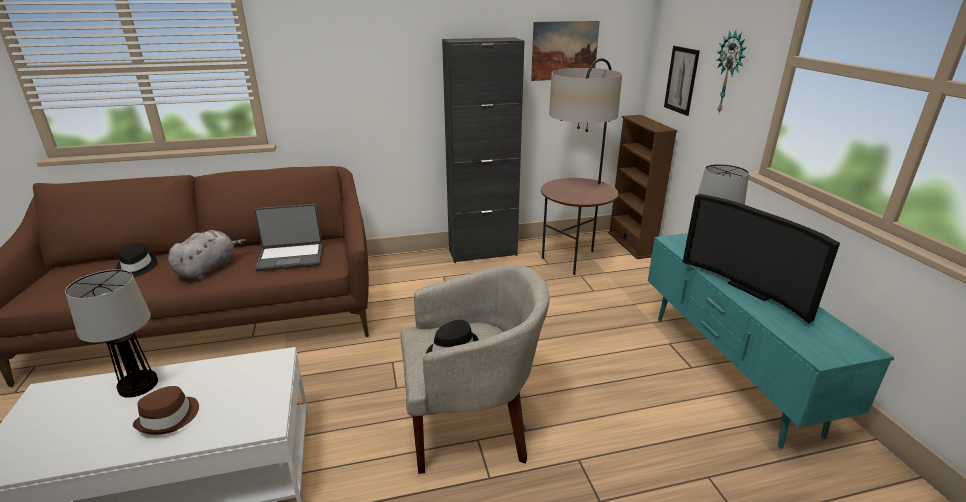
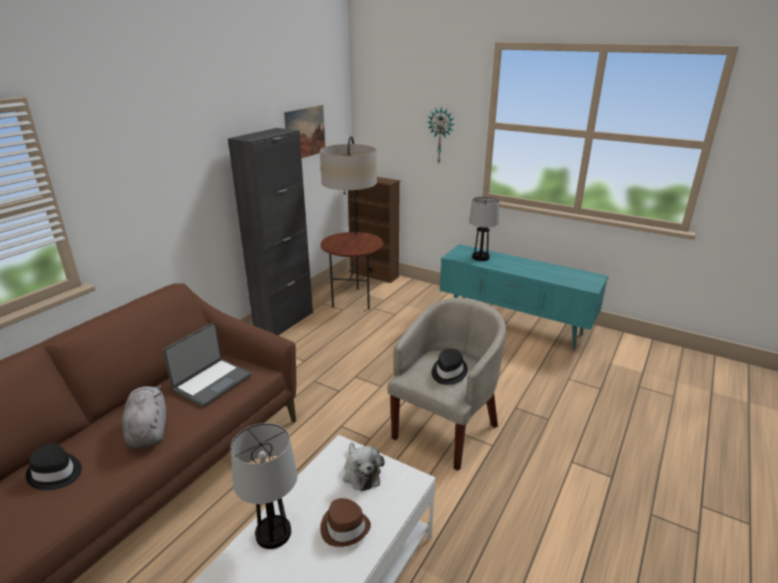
camera: 45 degrees left, 0 degrees up
picture [664,46,700,116] -> none
television [682,194,840,323] -> none
none -> plush toy [343,443,385,491]

